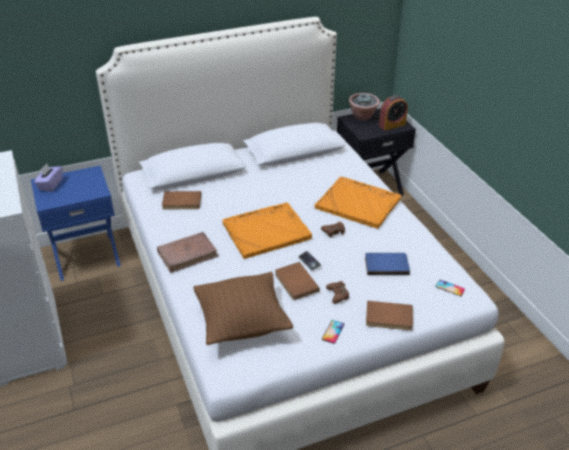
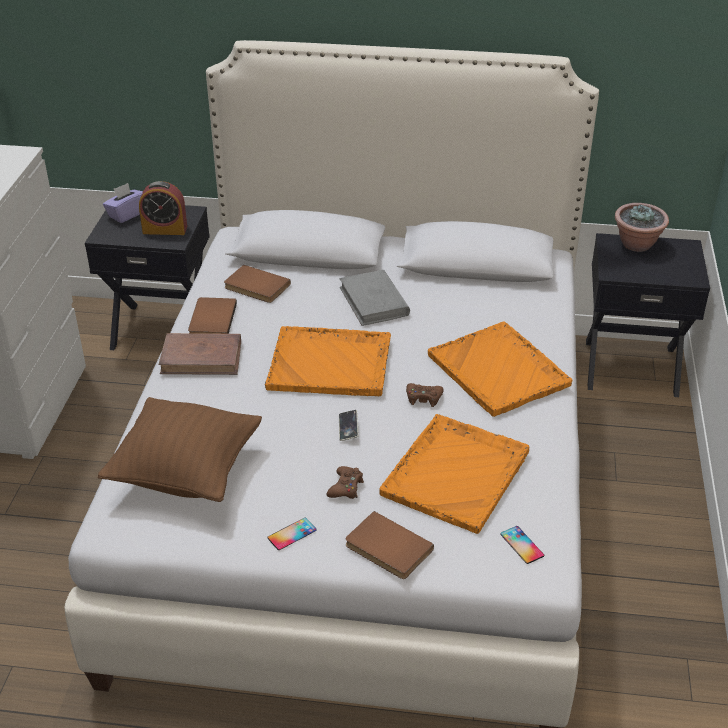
camera: 30 degrees right, 0 degrees up
blue nightstand [31,166,121,281] -> black nightstand [85,205,210,350]
brown book [275,262,320,300] -> brown book moved to [188,297,237,334]
blue book [365,253,410,275] -> orange tray [379,414,530,534]
alarm clock [379,95,408,131] -> alarm clock moved to [139,181,187,235]
none -> grey book [339,270,410,326]

